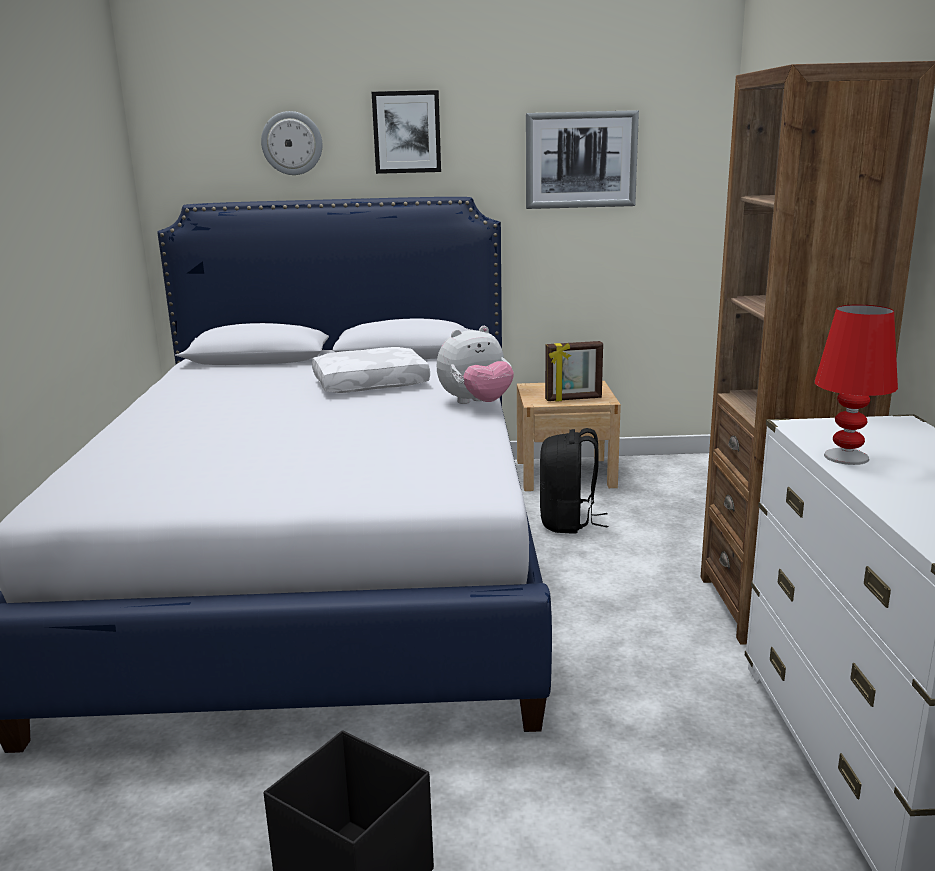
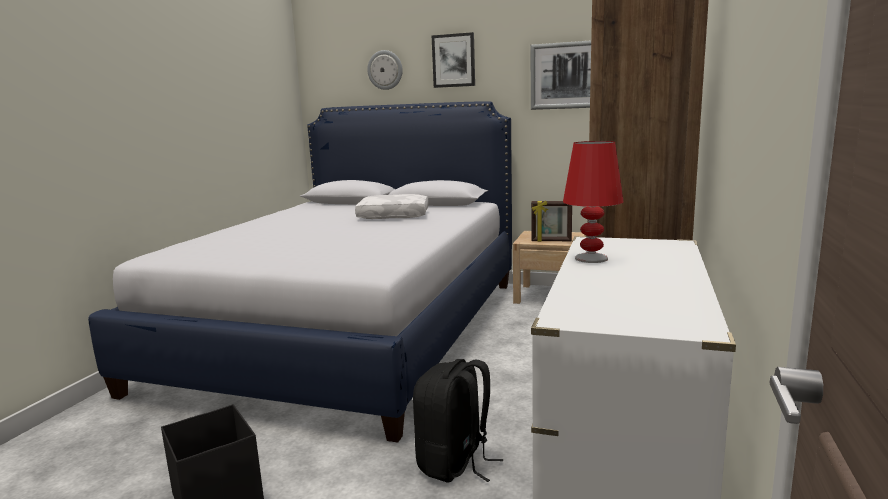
camera: 20 degrees right, 5 degrees down
plush toy [437,326,514,404] -> none
black backpack [540,428,608,534] -> black backpack moved to [413,359,503,483]

